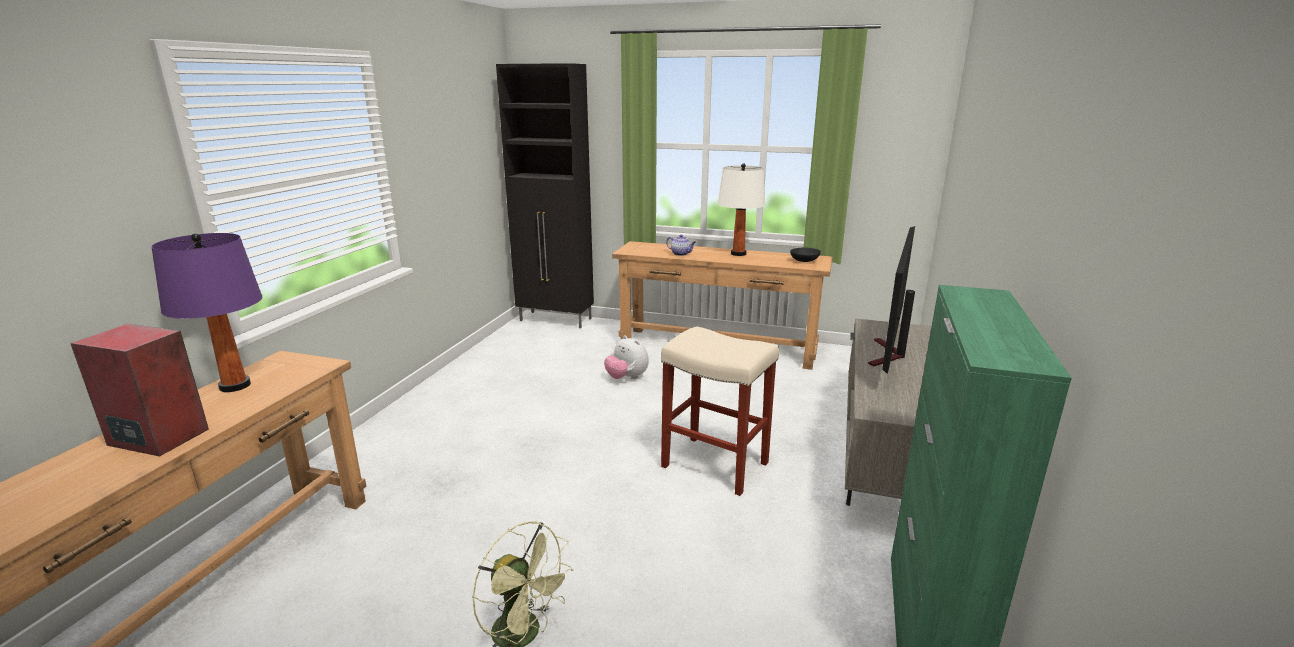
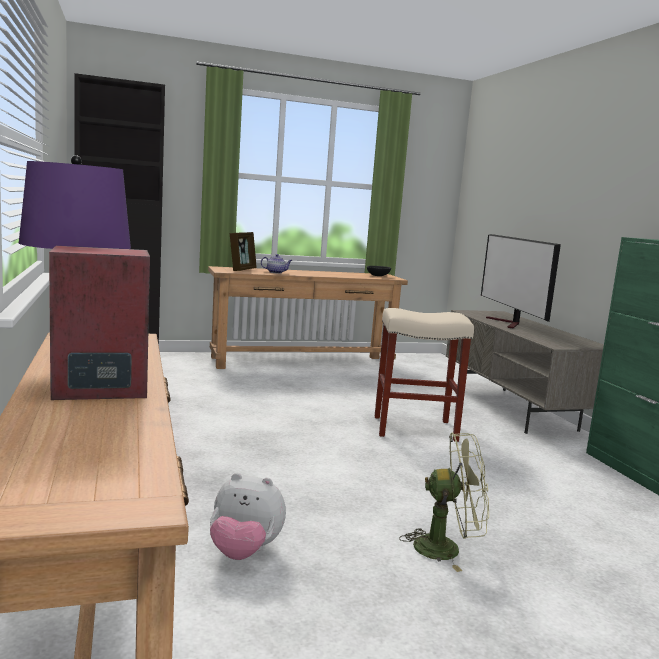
camera: 35 degrees left, 10 degrees down
plush toy [604,335,649,379] -> plush toy moved to [210,473,286,560]
white table lamp [718,163,765,256] -> none
none -> picture frame [230,232,257,271]

